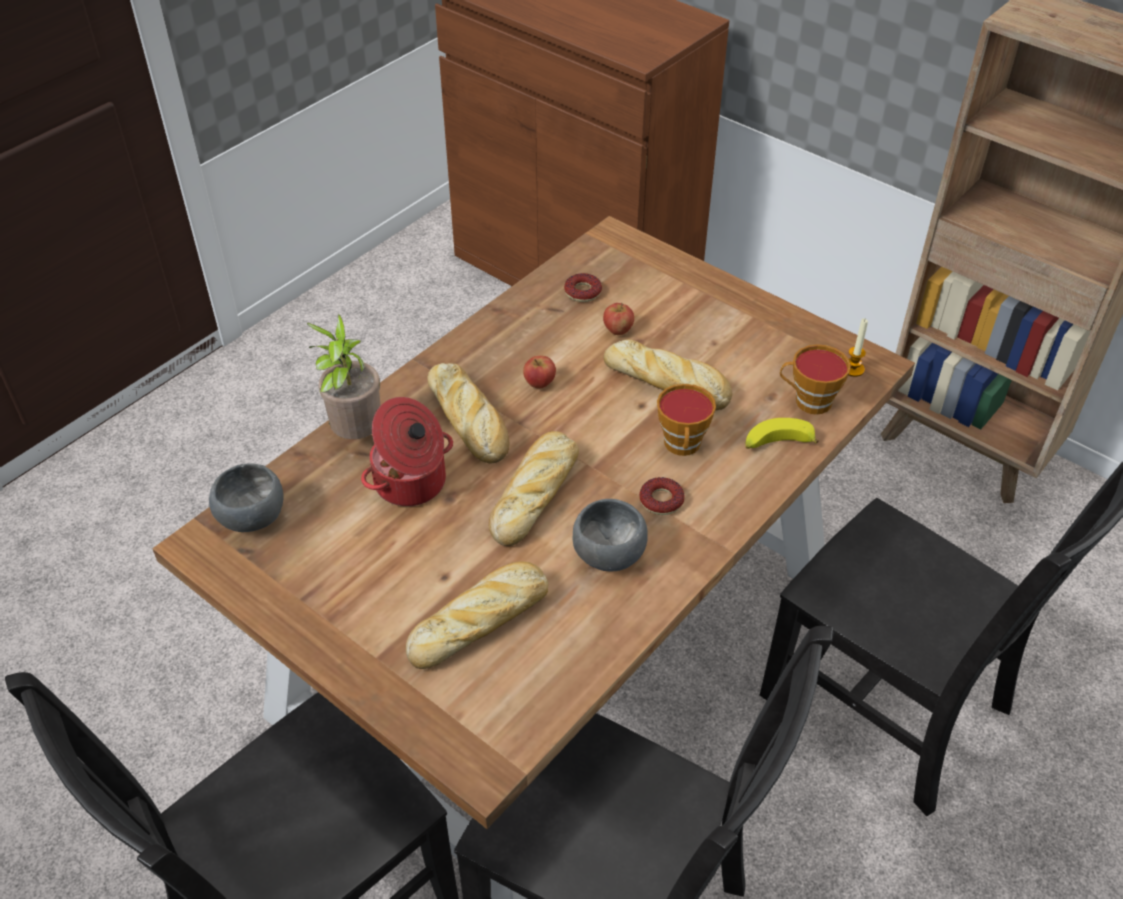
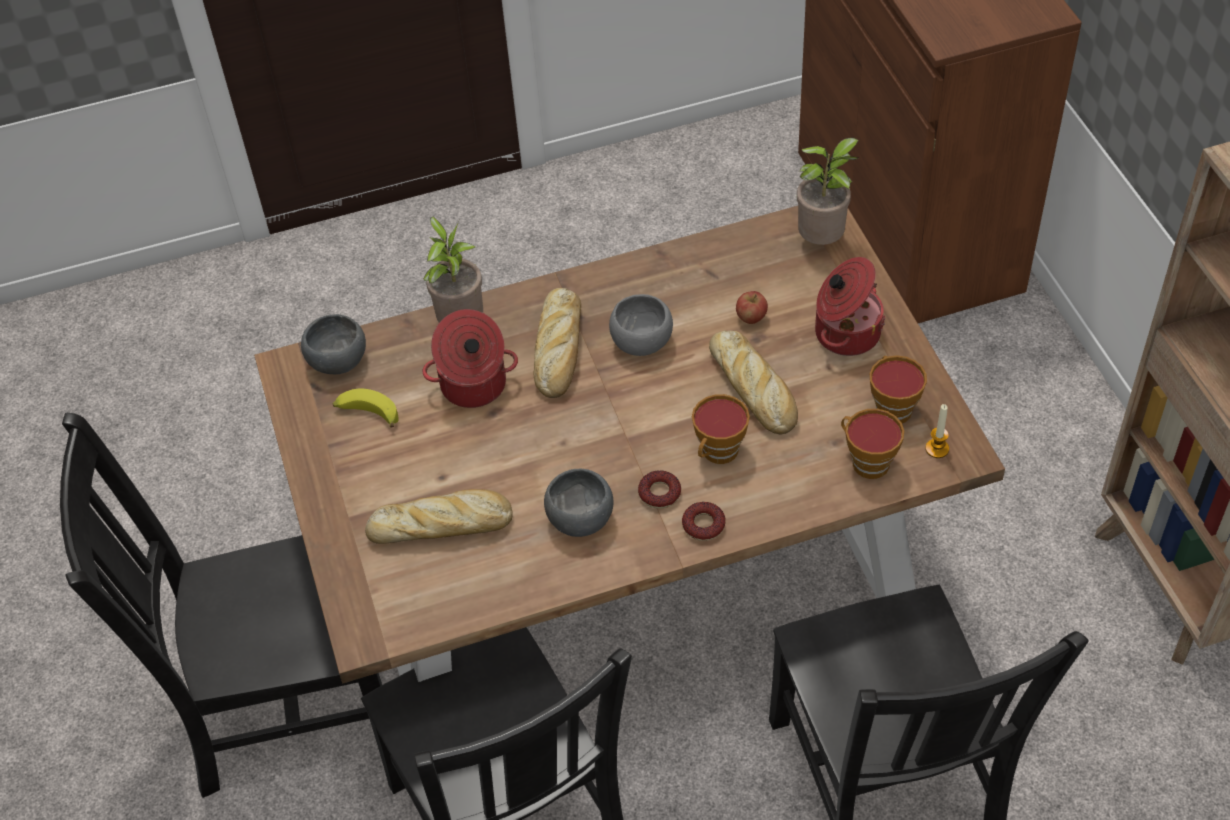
camera: 35 degrees right, 5 degrees up
bread [489,431,579,546] -> none
apple [523,356,556,389] -> grey bowl [609,294,673,356]
donut [564,273,602,302] -> donut moved to [682,502,726,541]
banana [745,418,819,449] -> banana moved to [333,388,399,427]
none -> potted plant [797,138,859,245]
none -> cooking pot [815,257,886,356]
none -> cup [870,355,927,423]

